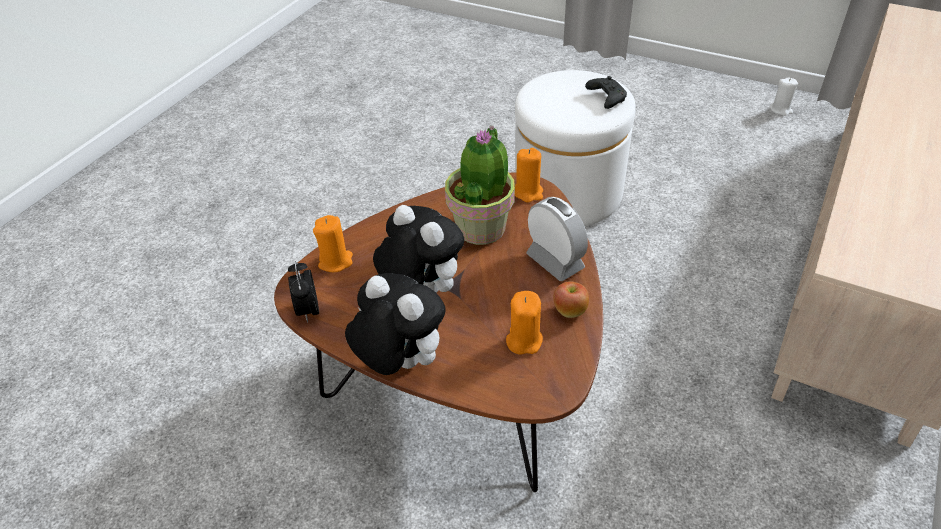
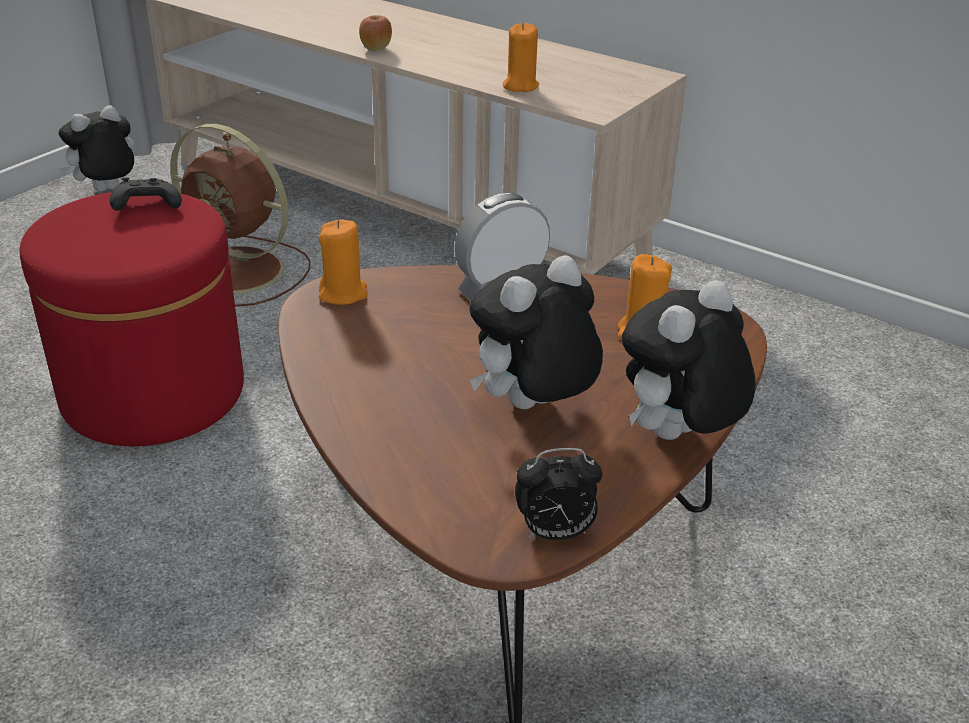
camera: 85 degrees left, 10 degrees down
orange candle [313,215,353,273] -> orange candle moved to [503,23,539,92]
potted plant [445,126,515,245] -> none
white ottoman [515,70,636,226] -> red ottoman [20,192,244,446]
apple [553,281,589,318] -> apple moved to [359,15,392,51]
white candle [770,77,798,116] -> plush toy [59,105,135,192]
none -> brown fan [170,124,310,307]

